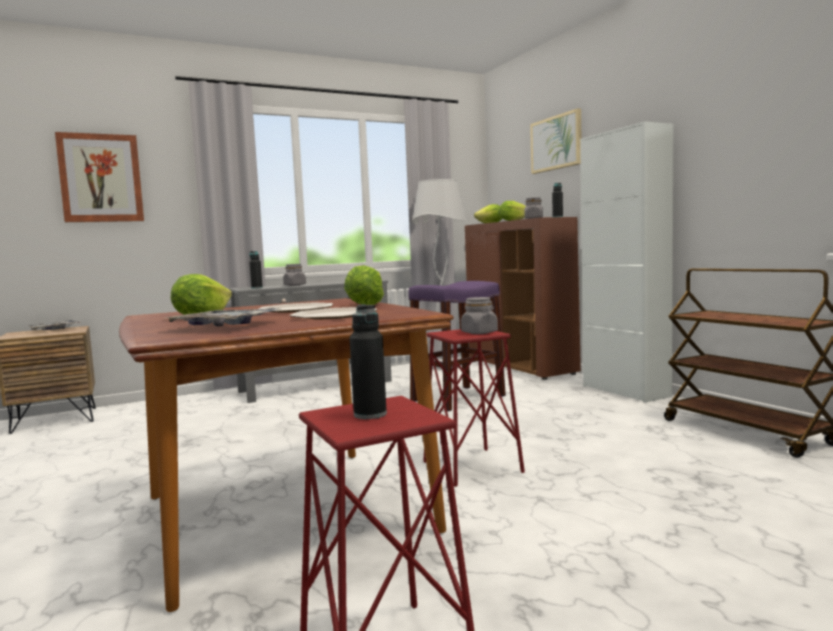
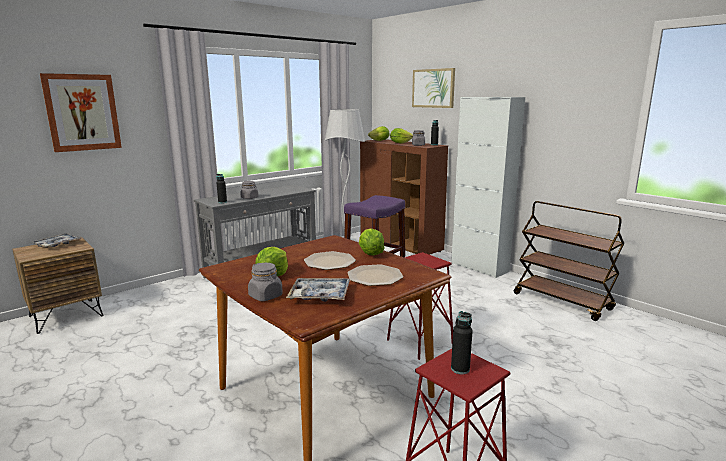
camera: 15 degrees left, 10 degrees up
grey jar [461,297,498,334] -> grey jar moved to [248,263,283,301]

